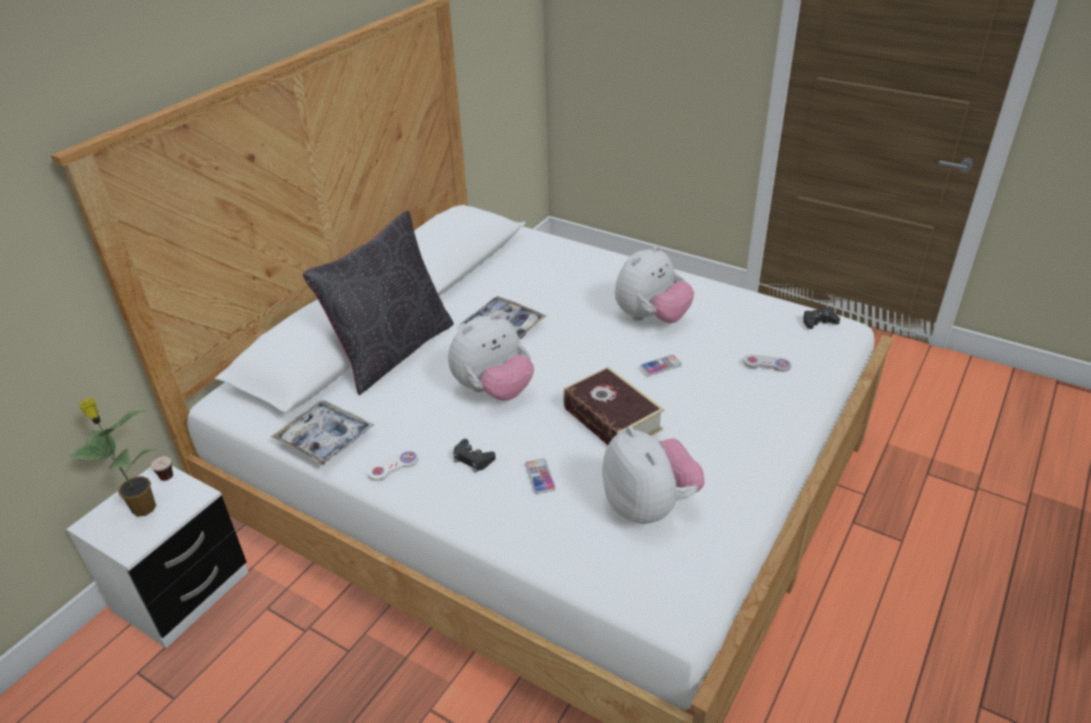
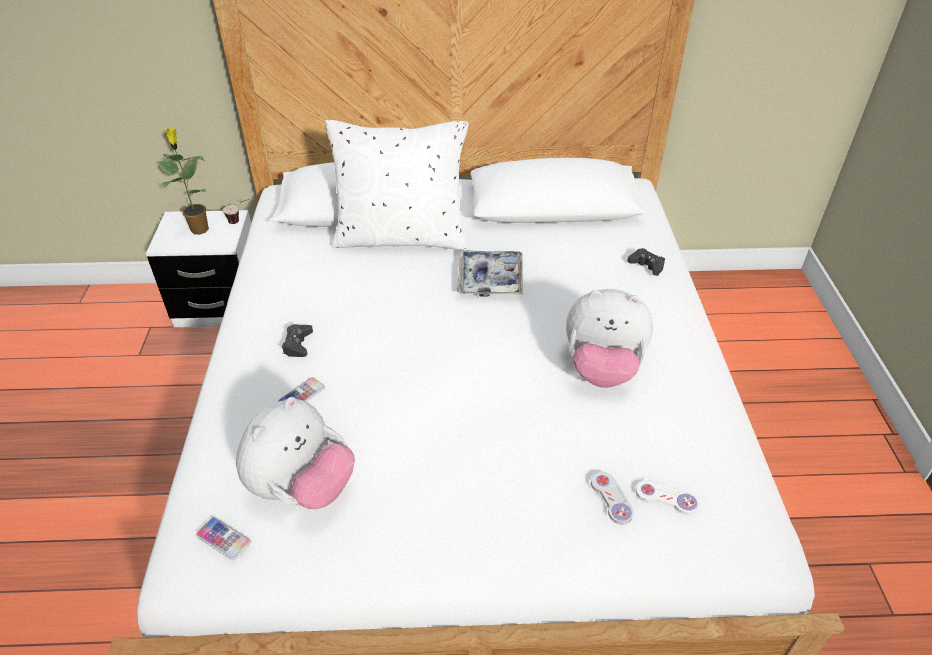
camera: 55 degrees right, 5 degrees up
tray [271,400,374,466] -> none
black pillow [303,211,454,395] -> white pillow [325,120,469,250]
white game controller [368,451,418,481] -> white game controller moved to [636,480,699,515]
plush toy [448,312,534,401] -> none
book [563,366,665,445] -> none
phone [641,355,682,376] -> phone moved to [196,517,251,560]
black game controller [803,307,840,329] -> black game controller moved to [627,248,665,276]

